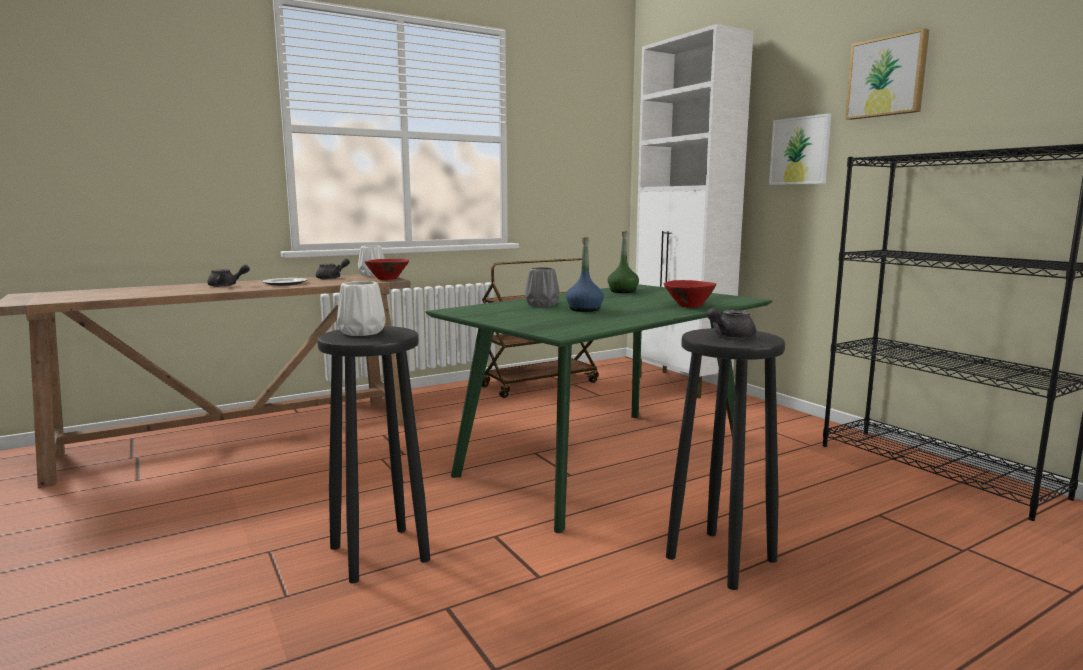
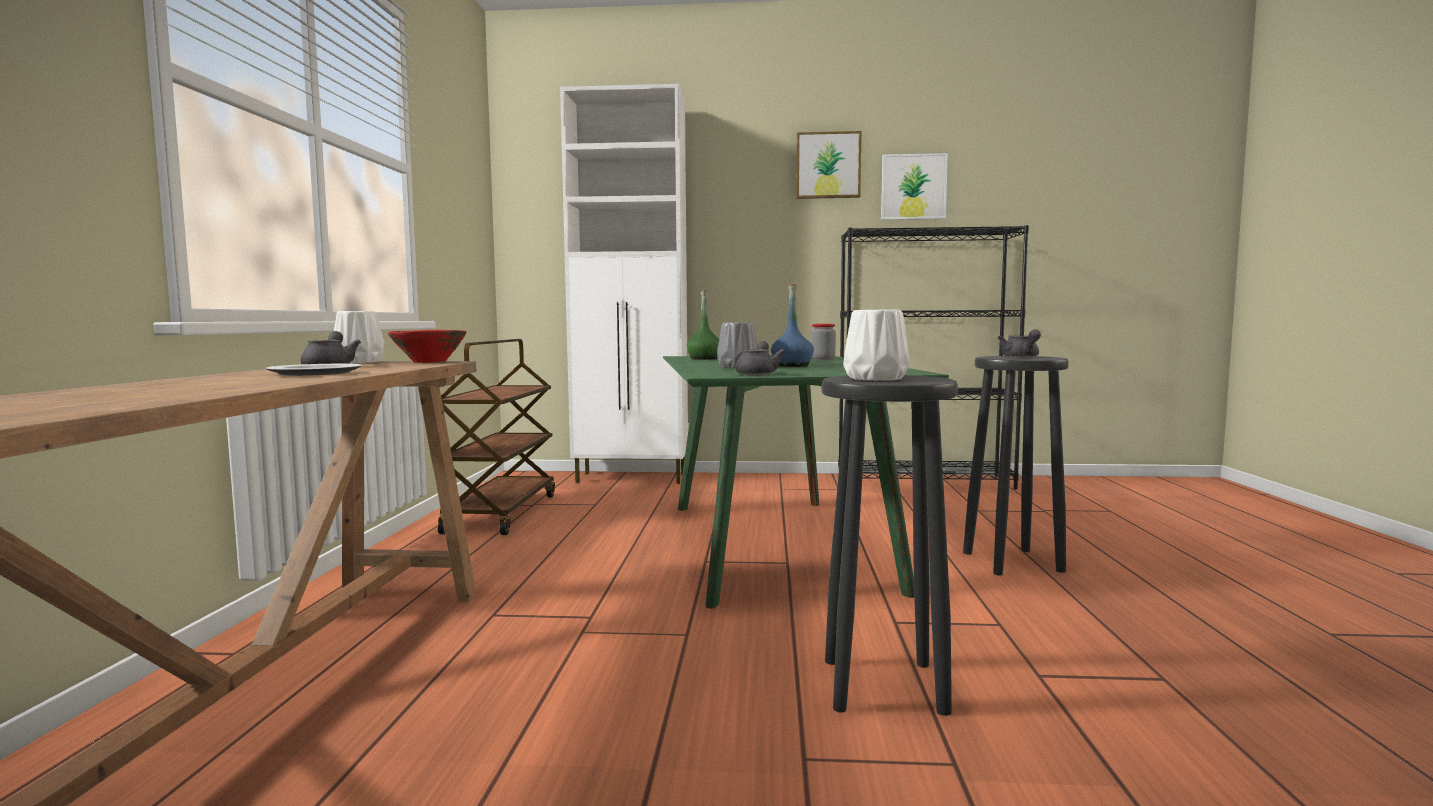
camera: 55 degrees left, 5 degrees down
grey teapot [207,265,250,287] -> grey teapot moved to [735,341,785,375]
red bowl [664,280,717,308] -> jar [811,324,836,360]
picture [769,113,831,185] -> picture moved to [881,153,948,220]

